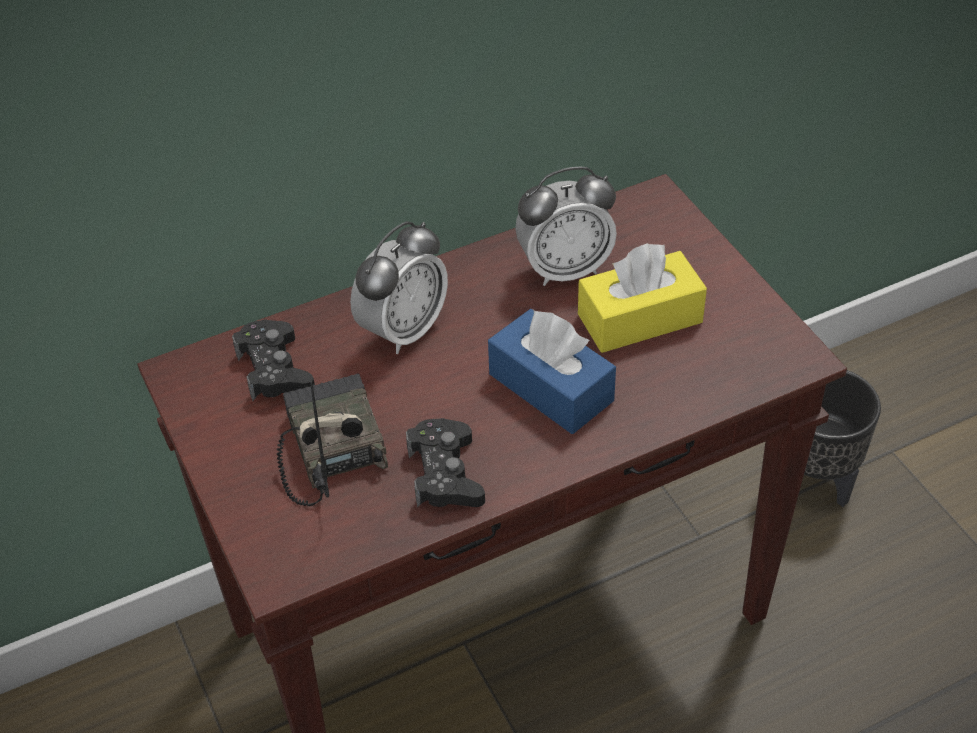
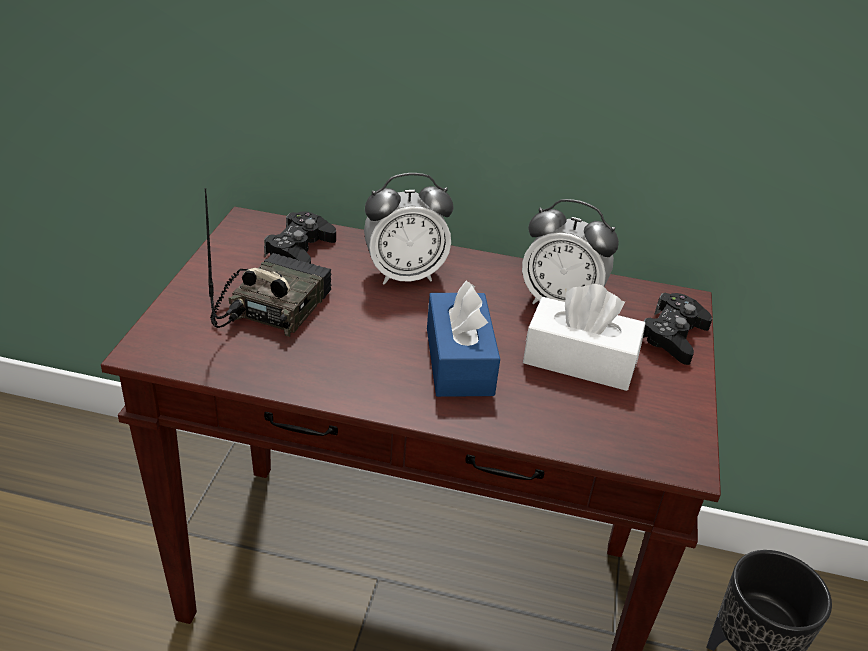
camera: 35 degrees right, 10 degrees down
black game controller [406,418,485,507] -> black game controller moved to [643,293,712,365]
yellow tissue box [578,243,707,353] -> white tissue box [523,284,645,391]

